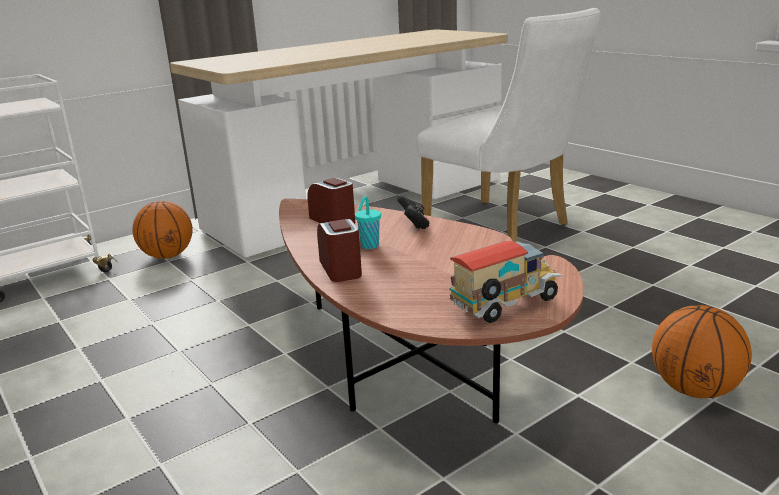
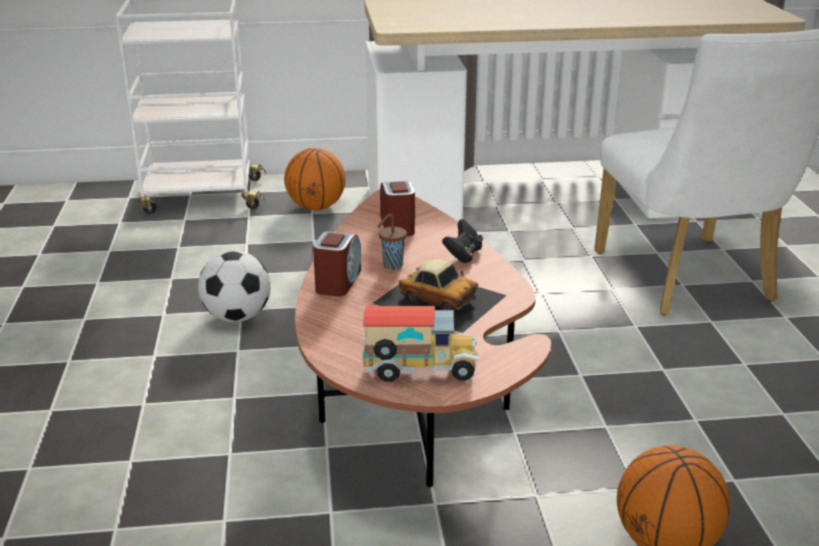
camera: 30 degrees right, 5 degrees up
turquoise cup [355,196,381,249] -> brown cup [377,214,407,270]
none -> football [198,251,271,322]
none -> toy car [373,258,507,333]

